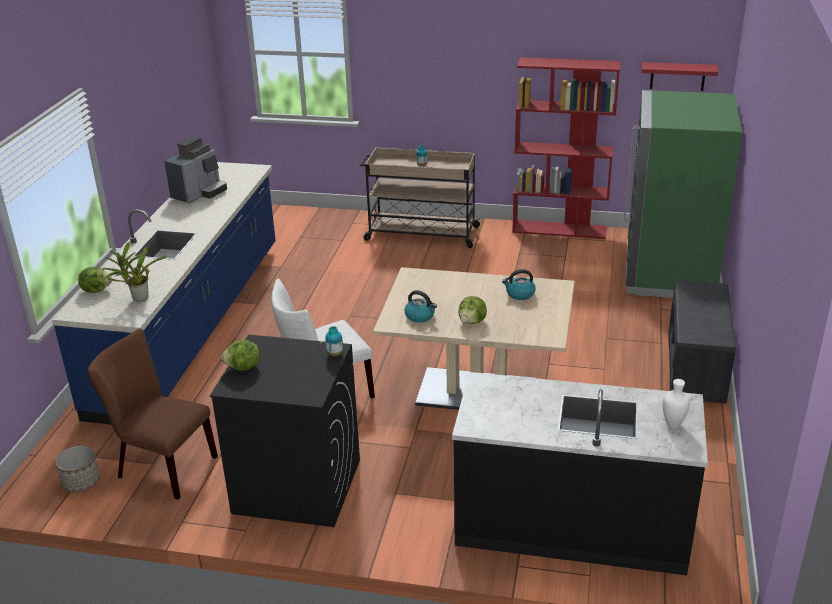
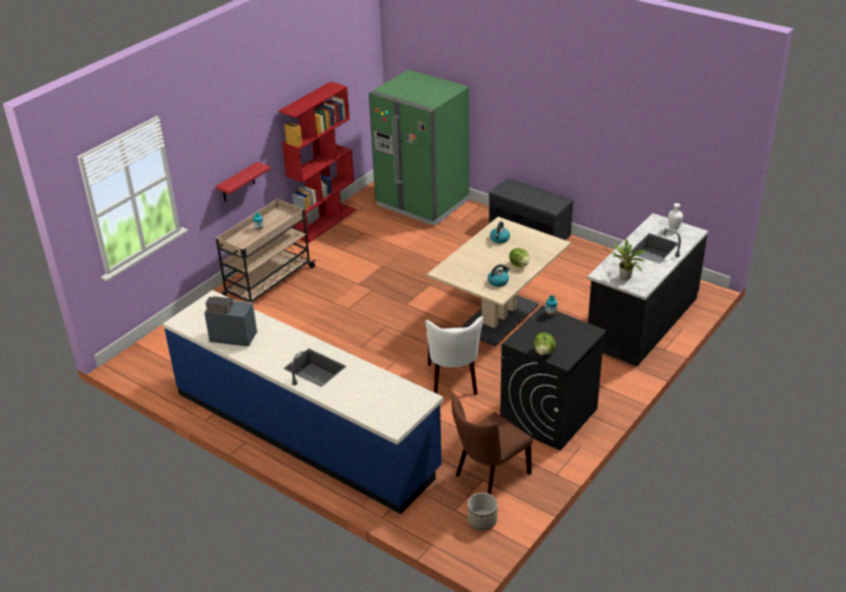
camera: 65 degrees left, 5 degrees up
lettuce [78,267,112,293] -> none
potted plant [101,242,168,302] -> potted plant moved to [605,239,646,280]
coffee machine [164,136,227,203] -> coffee machine turned 45 degrees counterclockwise [204,296,257,347]
red shelf [641,62,718,91] -> red shelf moved to [216,162,271,202]

